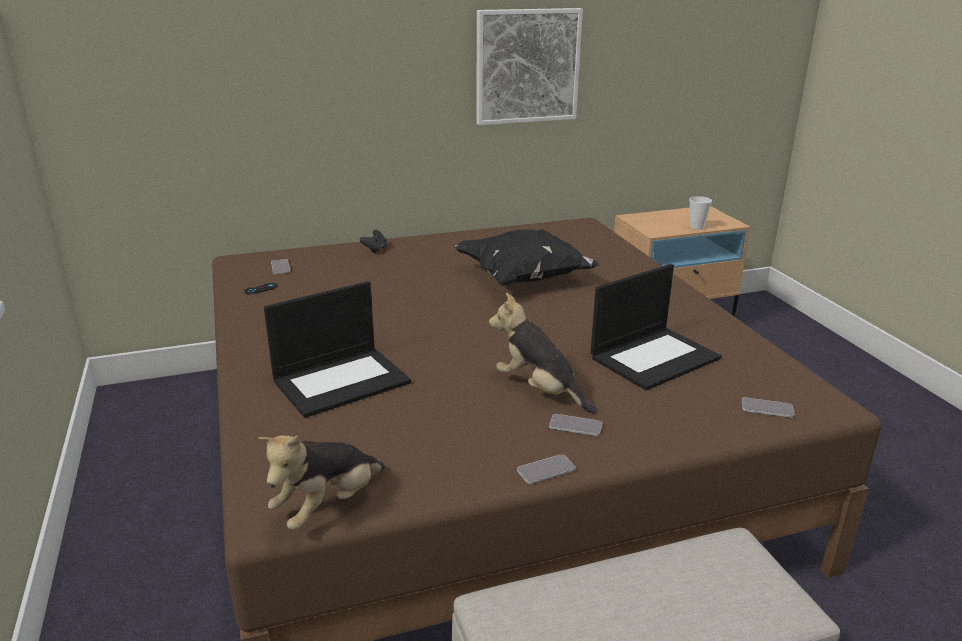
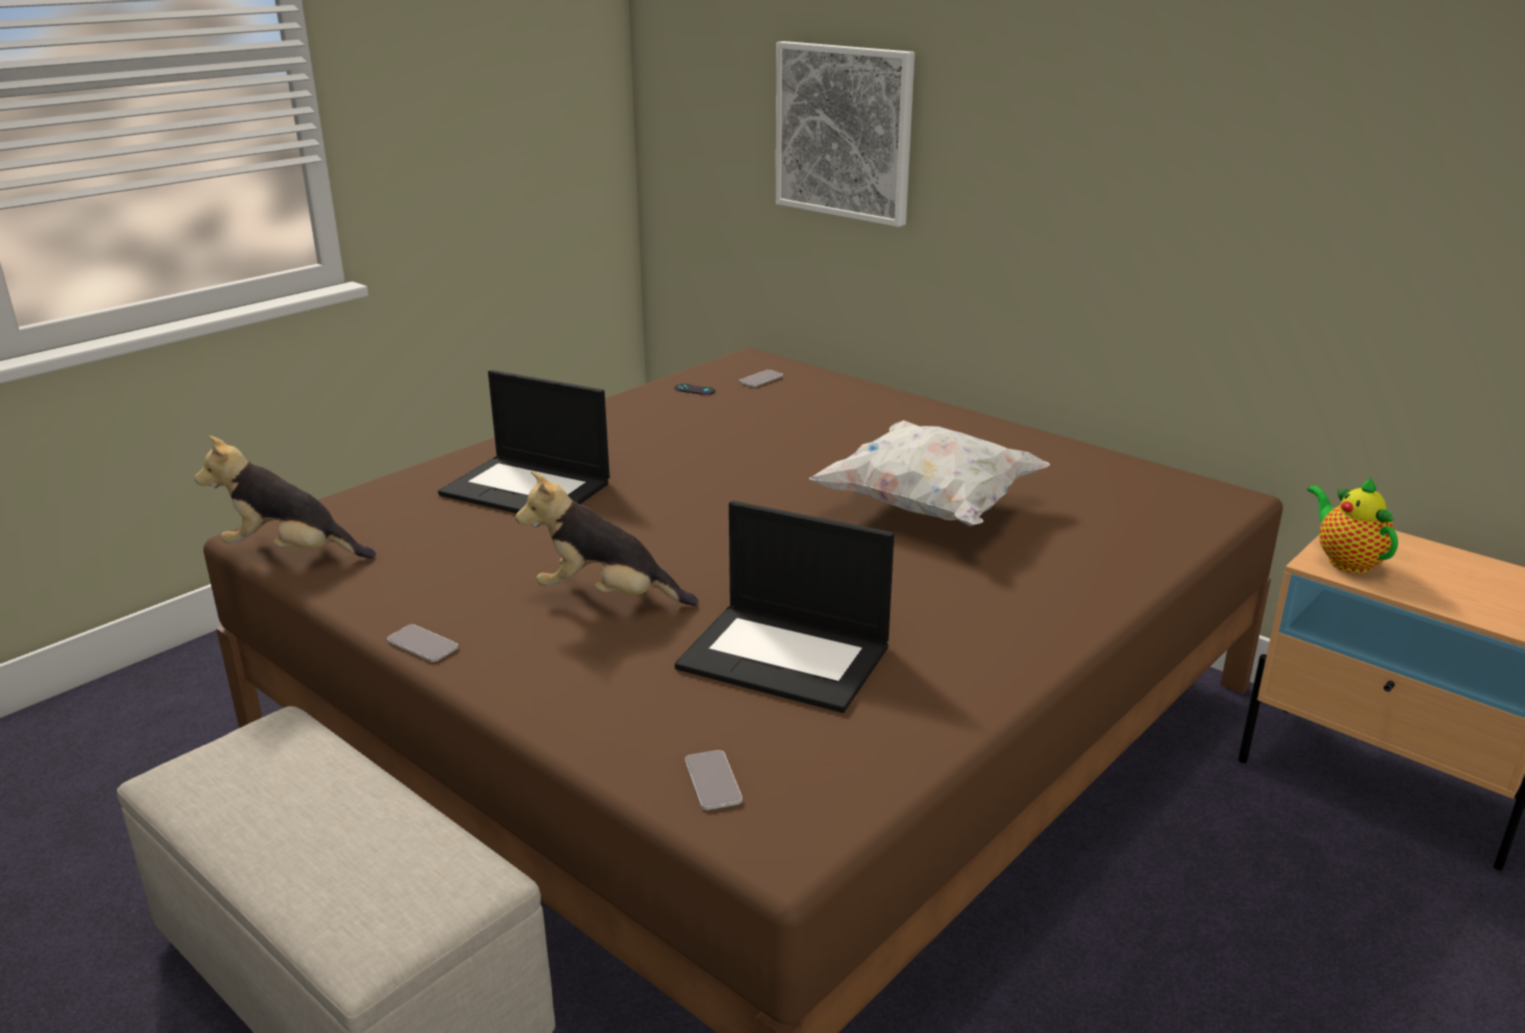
camera: 60 degrees right, 0 degrees up
black game controller [360,230,387,253] -> none
black pillow [454,229,599,285] -> white pillow [809,420,1050,526]
picture [476,8,583,125] -> picture moved to [776,41,915,227]
plush toy [489,293,597,413] -> plush toy turned 90 degrees counterclockwise [516,471,698,606]
phone [549,414,602,436] -> none
cup [689,196,712,230] -> none
none -> teapot [1307,476,1398,574]

